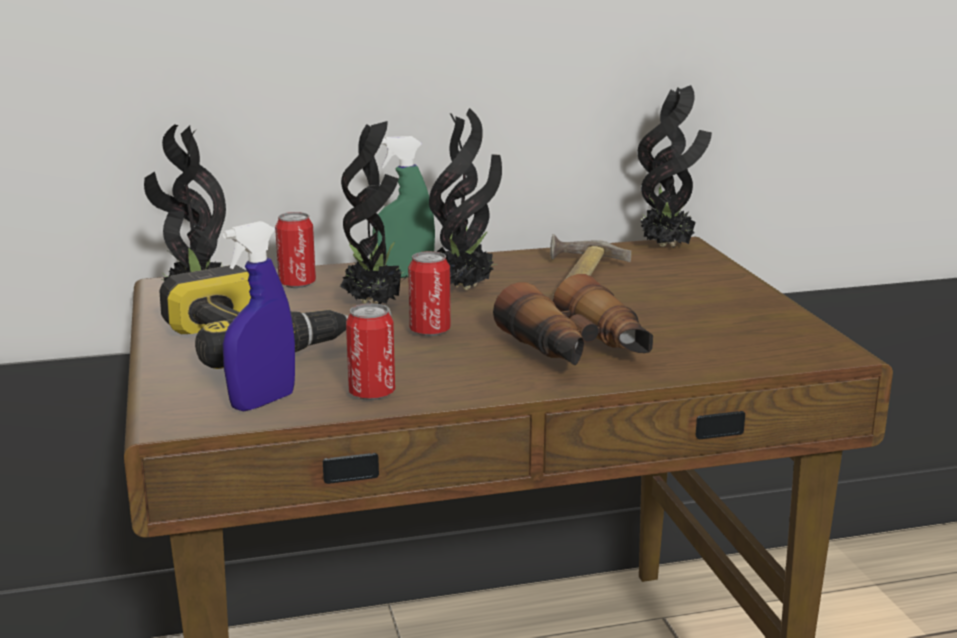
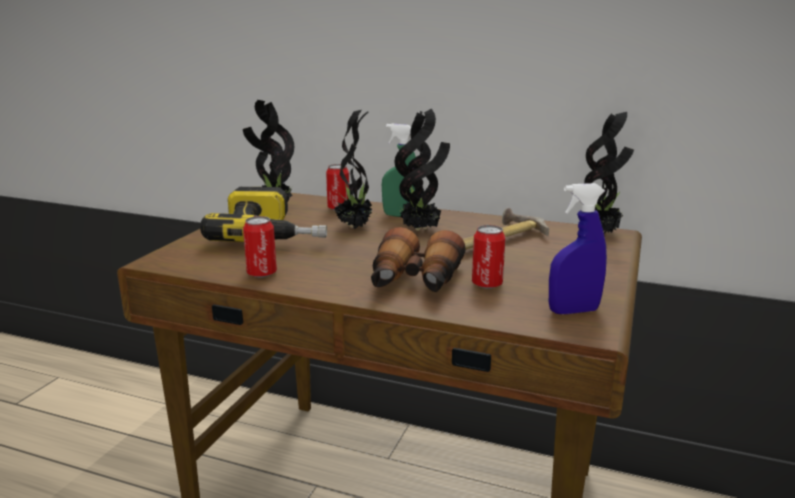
camera: 35 degrees right, 0 degrees up
blue spray bottle [222,221,295,411] -> blue spray bottle moved to [549,183,607,314]
can [408,251,451,336] -> can moved to [472,225,506,289]

